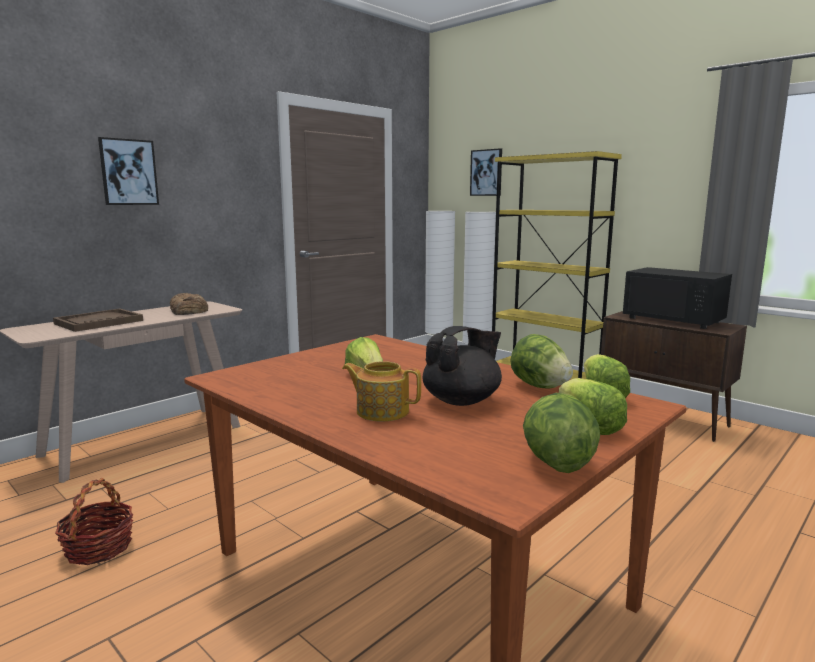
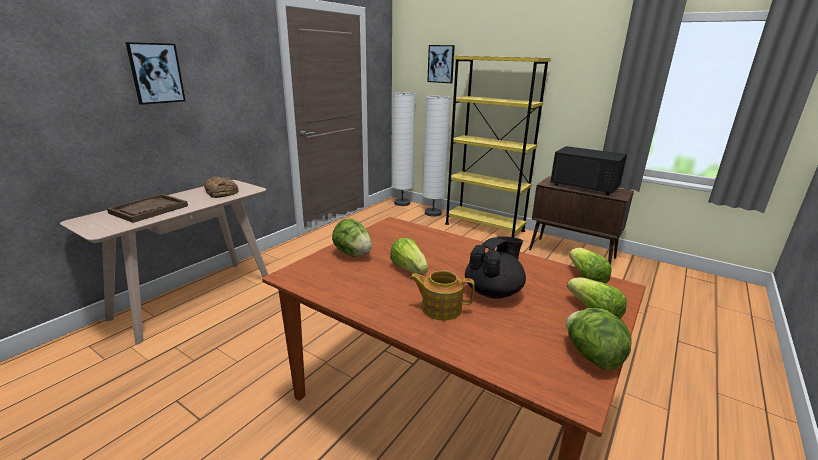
camera: 10 degrees left, 10 degrees up
basket [55,478,134,565] -> none
lettuce [510,334,573,389] -> lettuce moved to [332,219,372,257]

